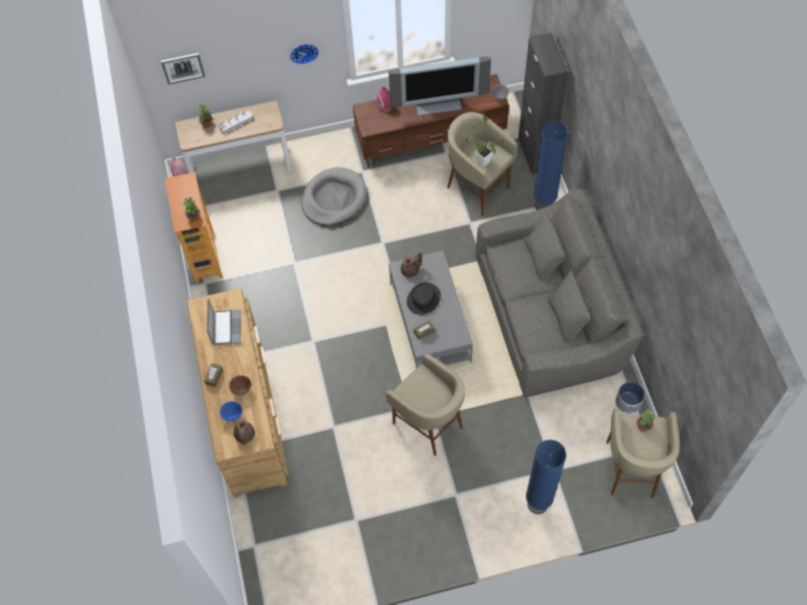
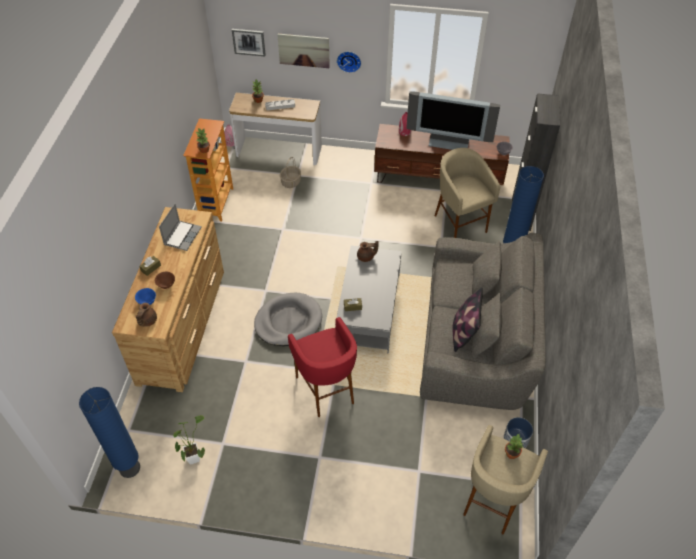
camera: 20 degrees right, 10 degrees down
grey dog bed [301,167,366,226] -> grey dog bed moved to [254,293,322,346]
beige stool [386,354,465,456] -> red stool [288,317,357,417]
black hat [407,282,441,315] -> none
potted plant [466,116,505,167] -> potted plant moved to [173,415,205,465]
blue floor lamp [526,440,566,514] -> blue floor lamp moved to [79,387,140,478]
none -> picture [277,34,330,68]
none -> basket [280,157,301,188]
none -> pillow [452,287,483,352]

